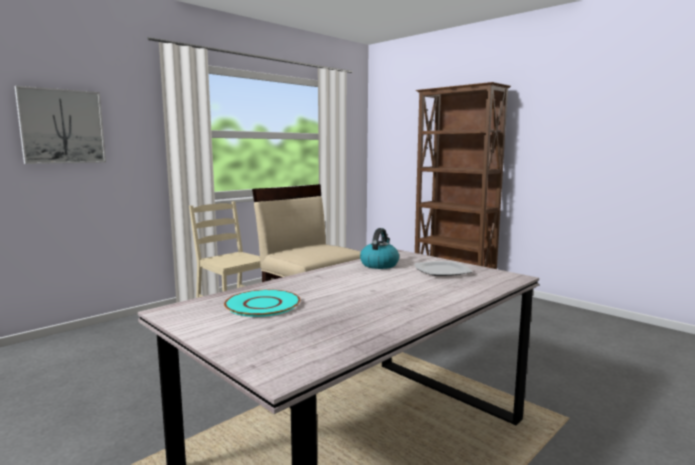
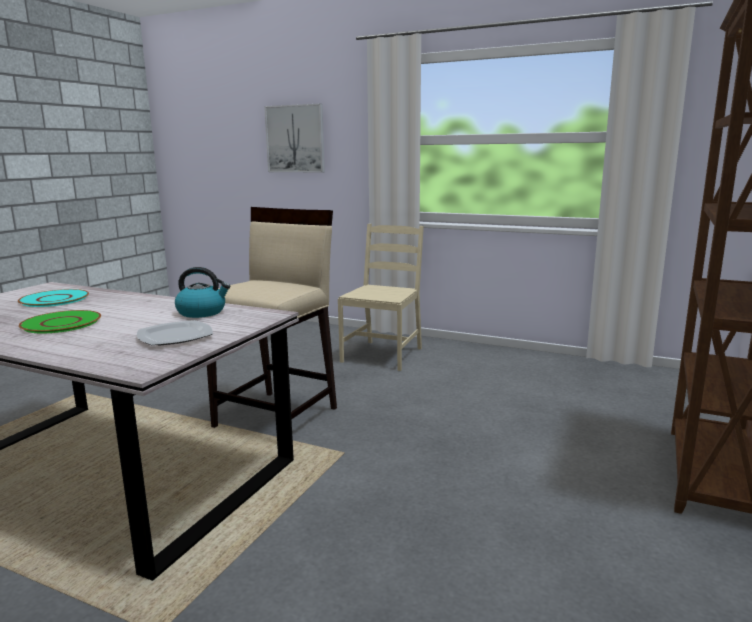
camera: 70 degrees right, 5 degrees up
none -> green plate [19,310,101,333]

